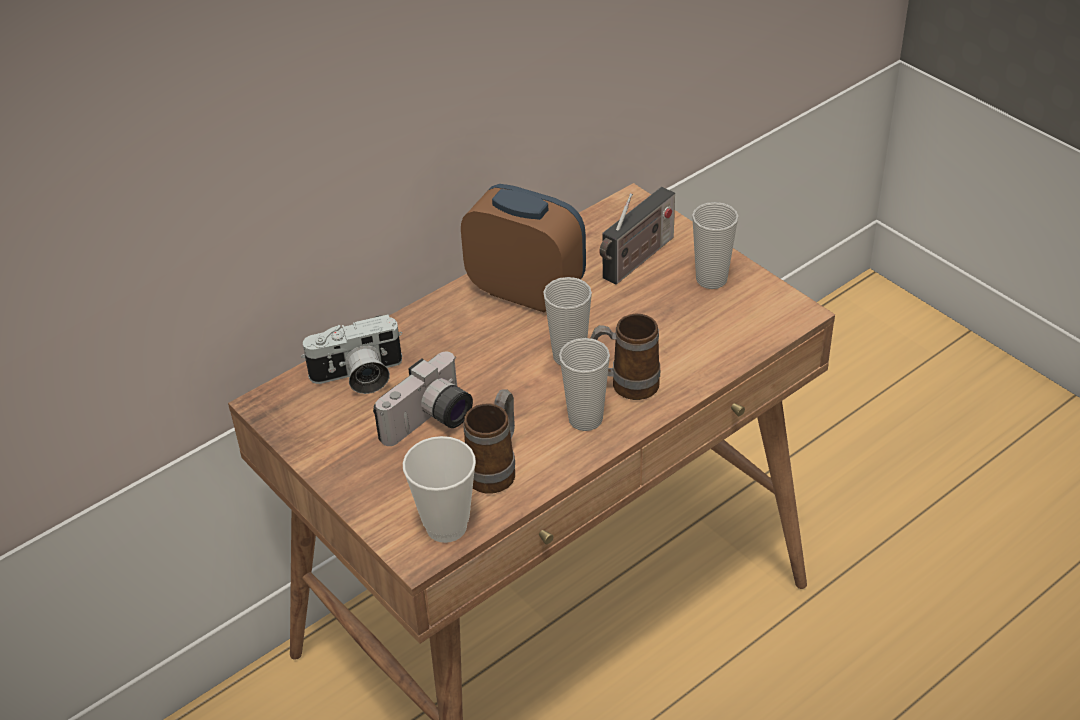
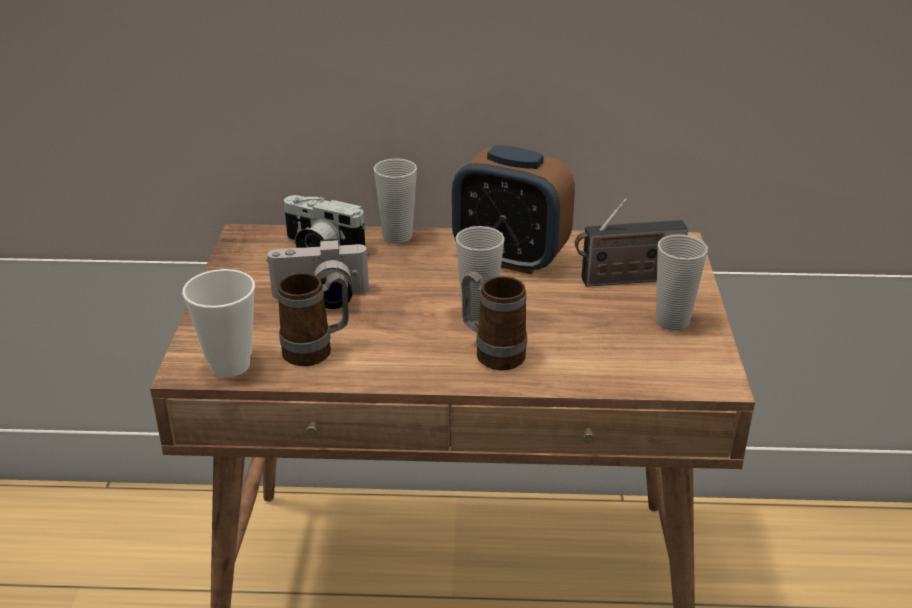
camera: 40 degrees right, 10 degrees down
alarm clock [461,184,586,313] -> alarm clock turned 135 degrees clockwise [452,145,575,275]
cup [559,338,610,431] -> cup moved to [374,158,417,244]

